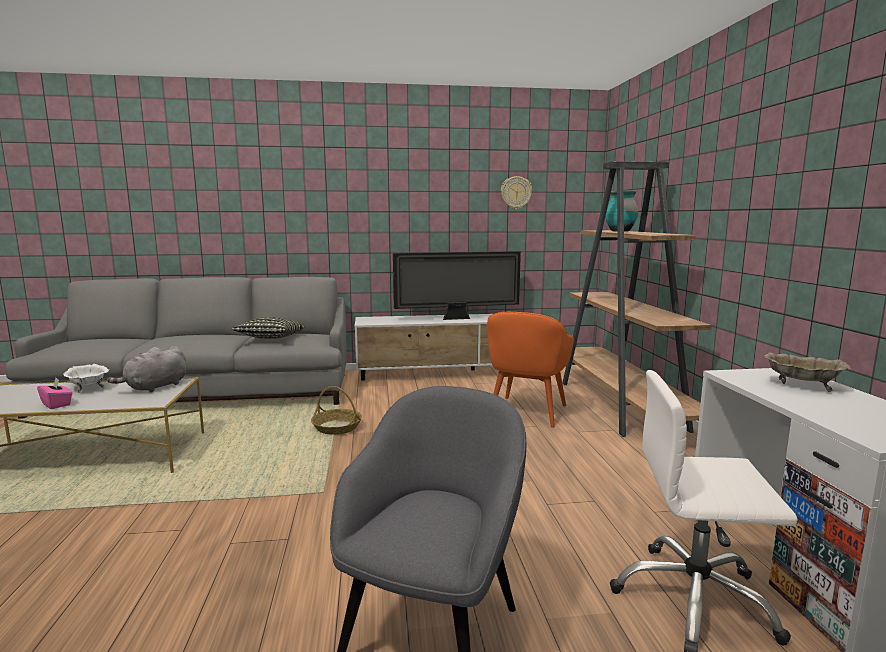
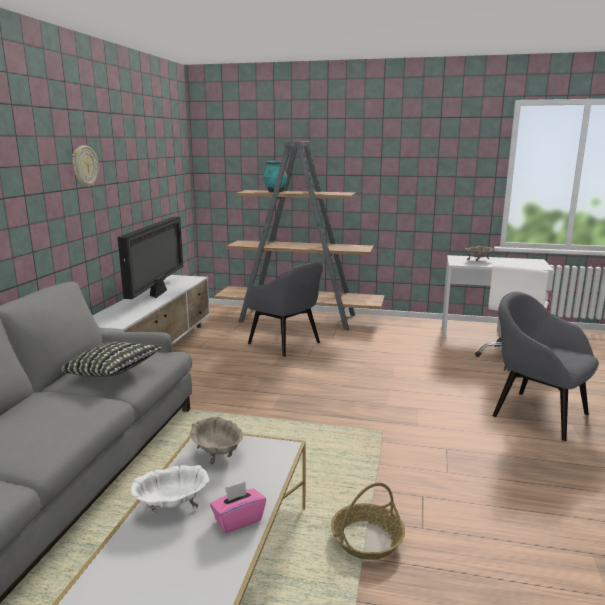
camera: 70 degrees left, 5 degrees up
grey plush toy [107,346,187,392] -> beige bowl [190,417,243,464]
basket [311,386,362,435] -> basket moved to [331,482,405,560]
orange armchair [487,312,574,428] -> grey armchair [247,262,323,357]
wall clock [501,176,532,210] -> wall clock moved to [73,146,98,187]

